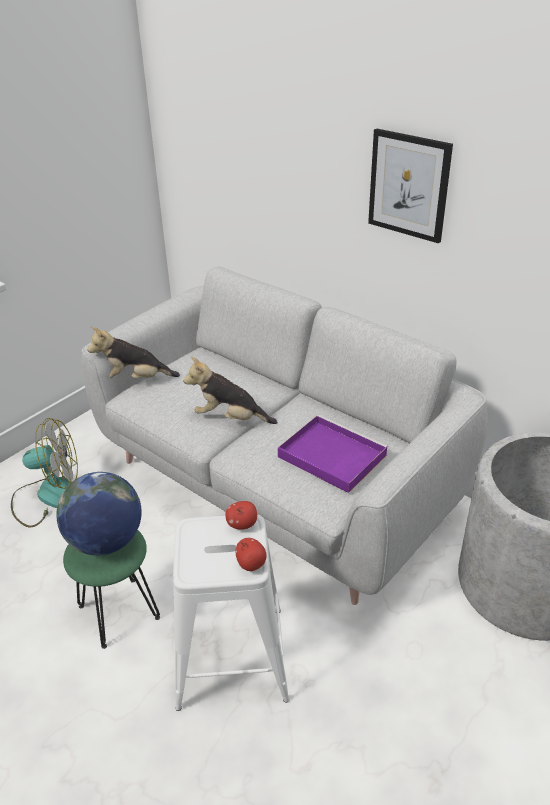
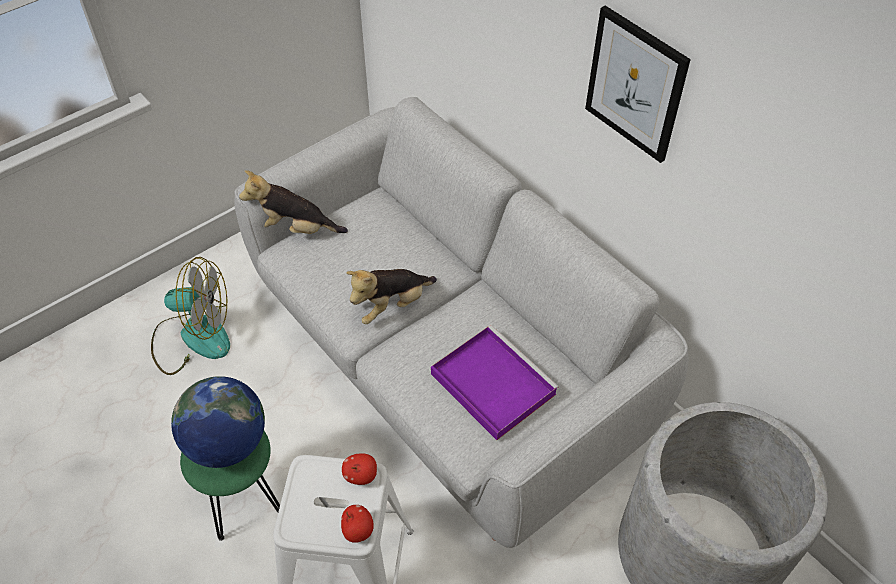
camera: 10 degrees right, 15 degrees up
plush toy [183,357,277,424] -> plush toy turned 60 degrees counterclockwise [346,269,437,324]

